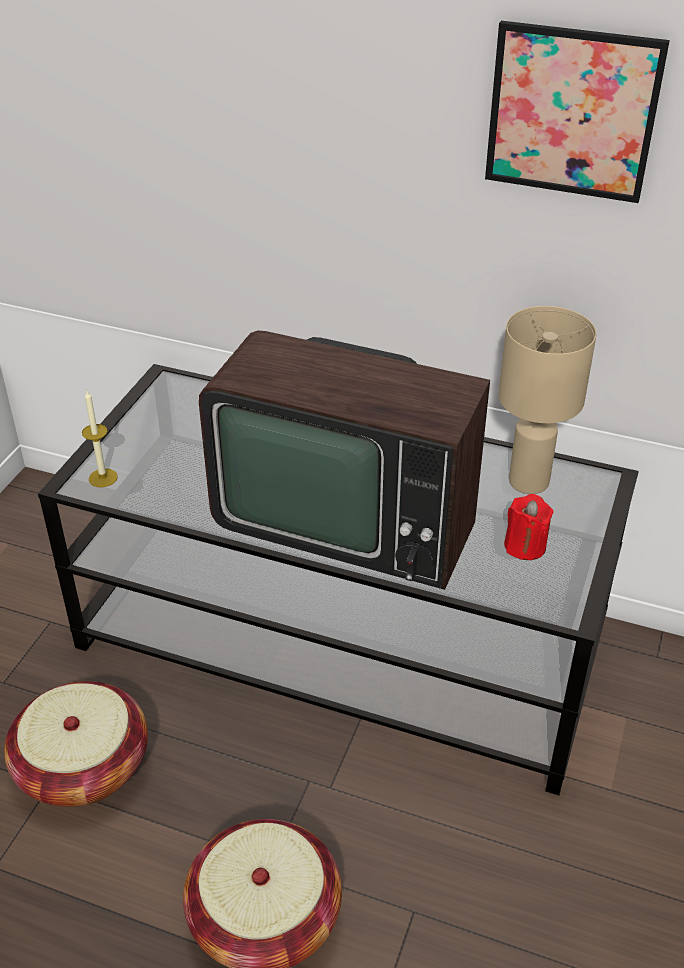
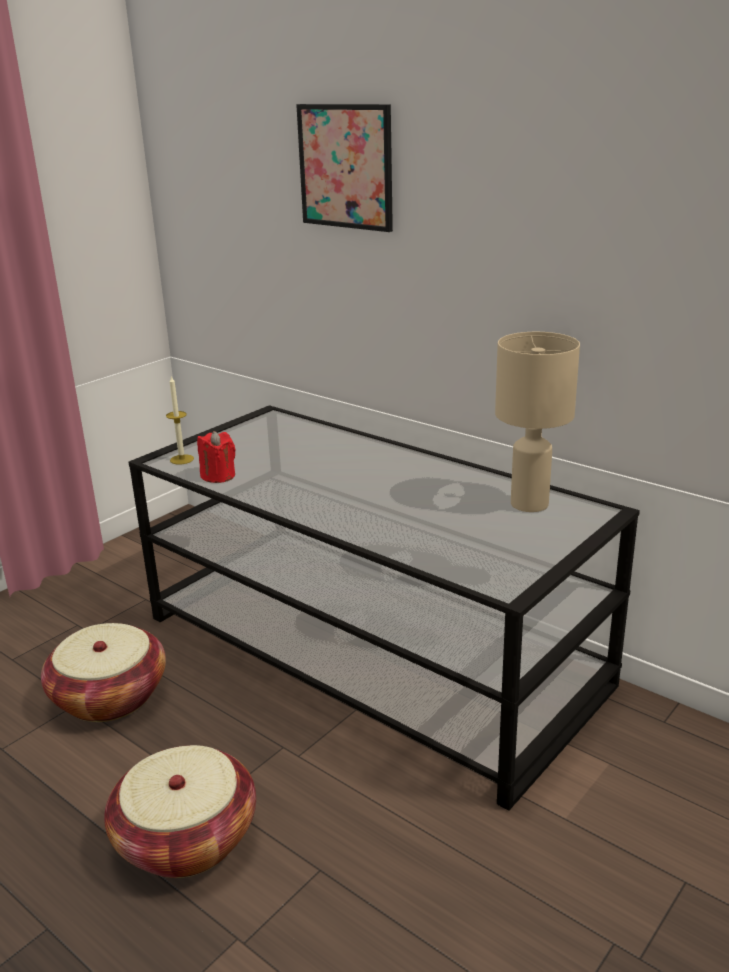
camera: 20 degrees right, 15 degrees down
television [199,330,490,590] -> none
picture [485,21,670,203] -> picture moved to [296,104,393,232]
red candle [504,494,553,560] -> red candle moved to [197,431,236,483]

